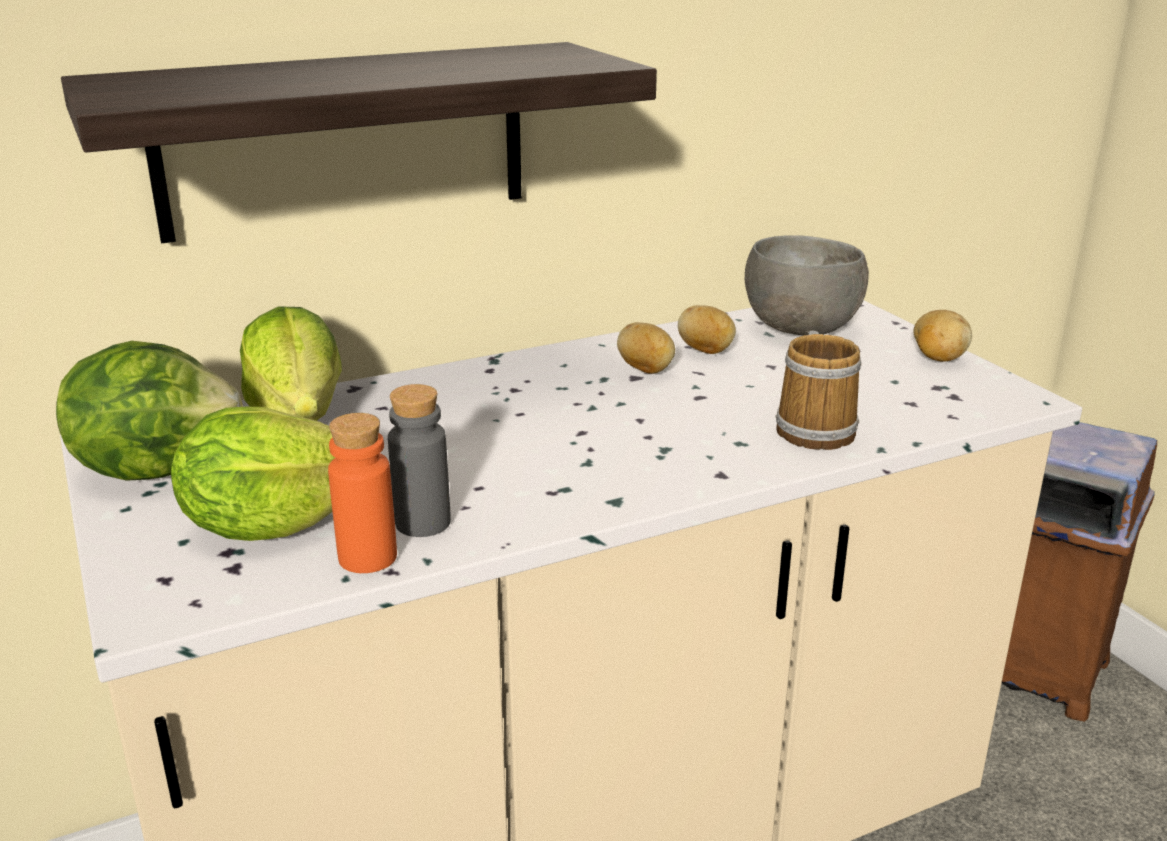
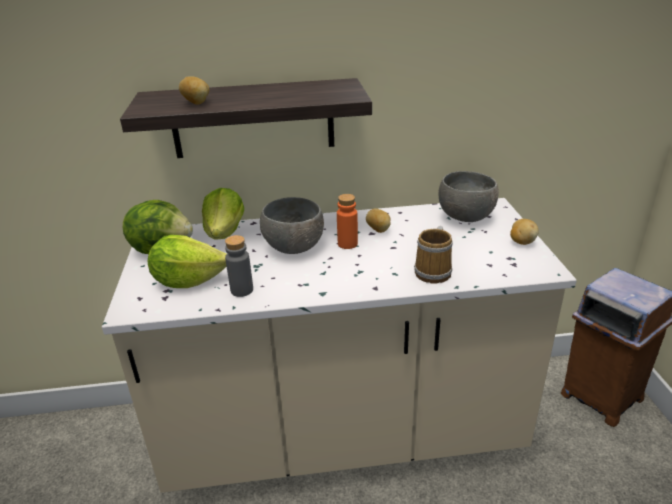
camera: 20 degrees right, 5 degrees up
orange bottle [328,413,397,573] -> orange bottle moved to [337,194,358,249]
potato [678,305,736,354] -> potato moved to [179,76,209,105]
none -> grey bowl [260,197,324,254]

